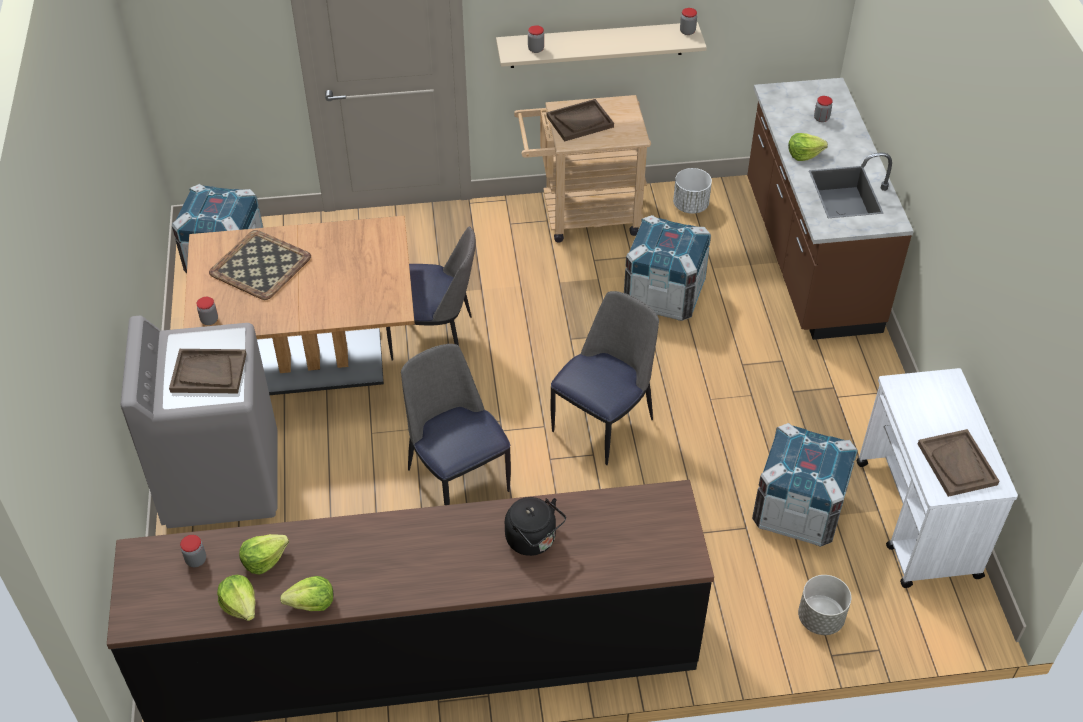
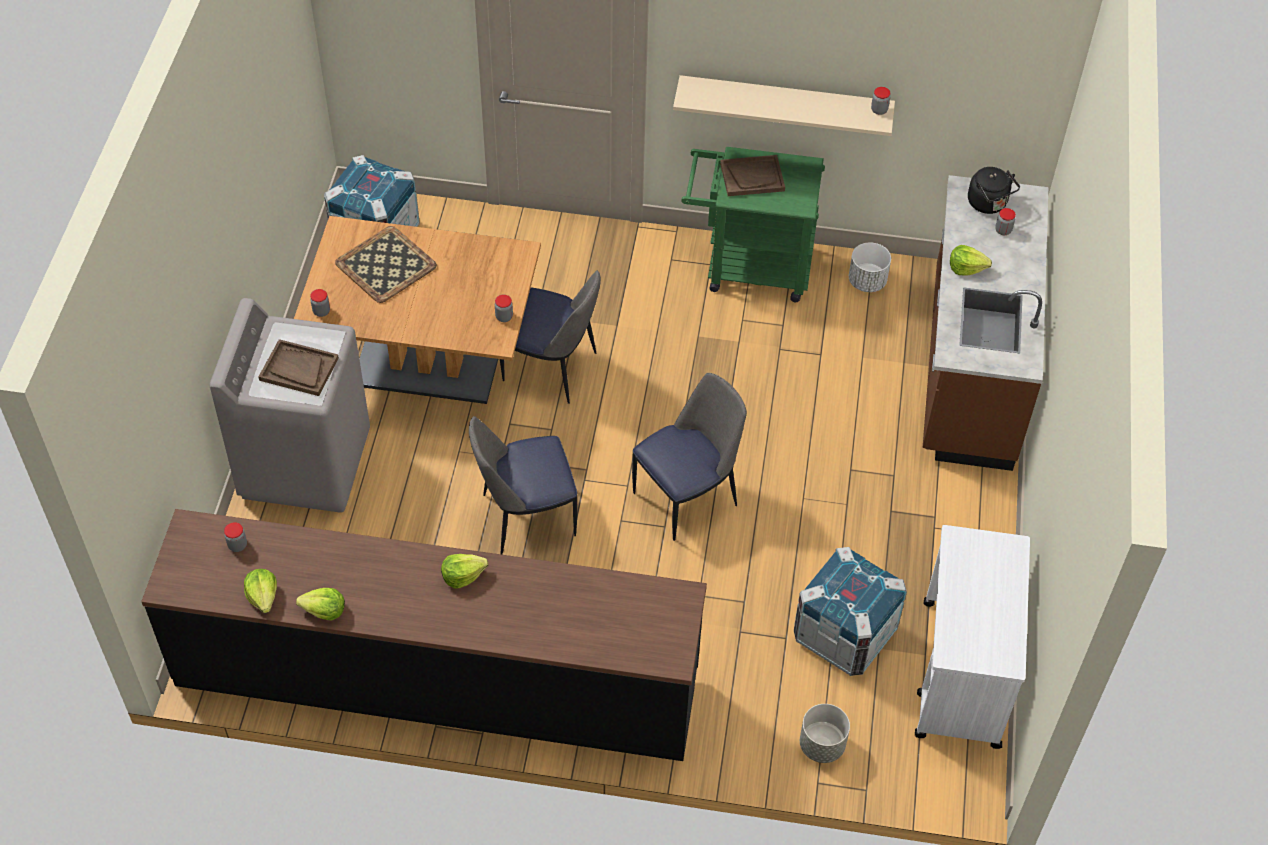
camera: 15 degrees right, 5 degrees up
lettuce [239,534,289,575] -> lettuce moved to [441,554,488,589]
chair [401,344,511,505] -> chair turned 90 degrees counterclockwise [469,416,577,555]
black kettle [505,497,566,556] -> black kettle moved to [968,167,1020,214]
beige cart [514,95,651,243] -> green cart [681,147,825,302]
jar [528,25,544,53] -> jar moved to [495,295,513,322]
crate [624,215,711,321] -> none
brown tray [918,429,999,497] -> none

